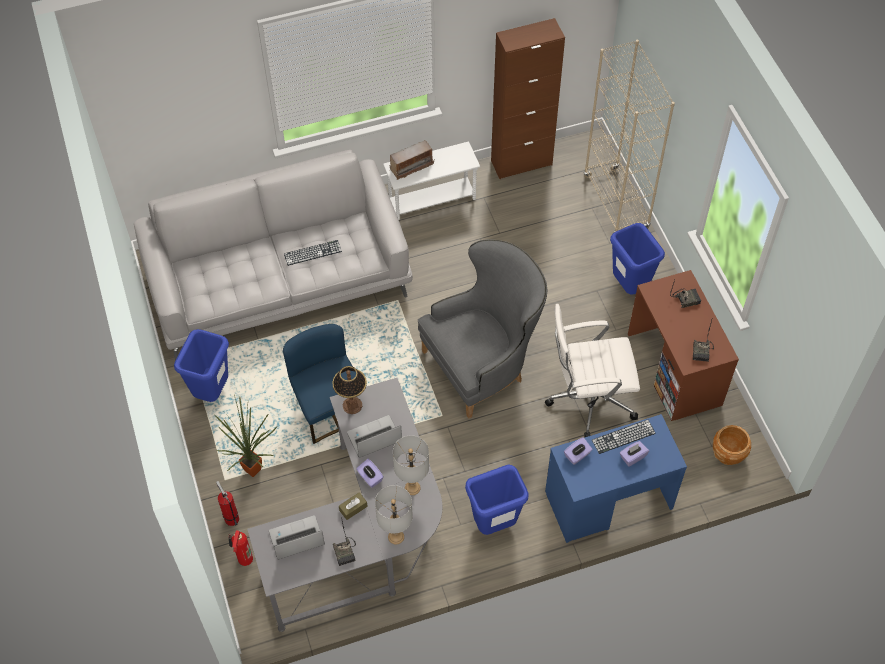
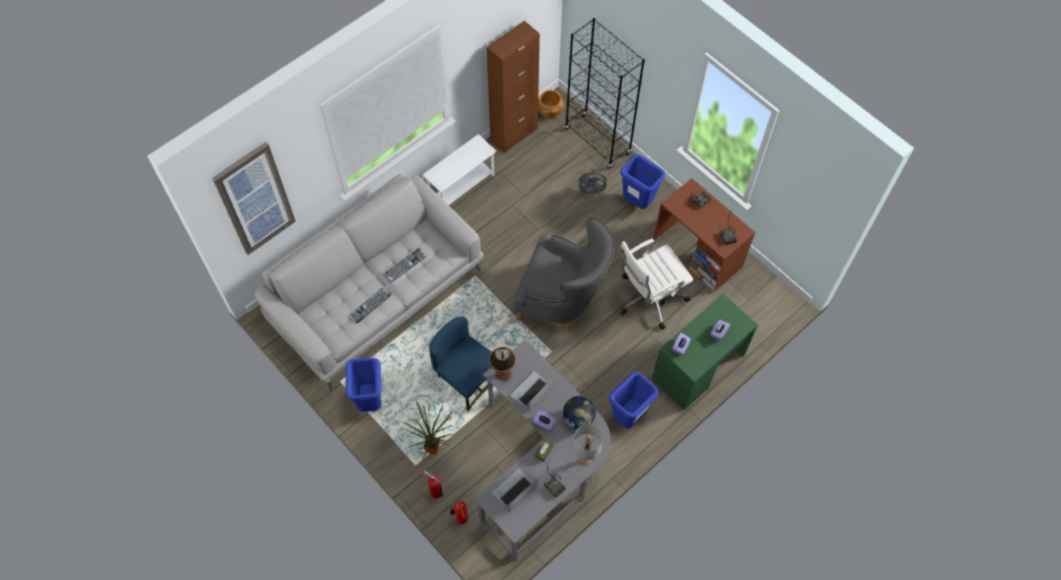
camera: 25 degrees left, 5 degrees up
radio [389,140,434,180] -> none
grey table lamp [393,435,429,495] -> globe [563,396,596,429]
grey armchair [418,240,547,419] -> grey armchair turned 75 degrees clockwise [514,218,614,331]
blue desk [545,414,687,543] -> green desk [652,294,758,410]
beige bookcase [584,40,675,232] -> black bookcase [565,18,645,169]
keyboard [592,420,656,454] -> keyboard moved to [349,286,392,324]
brown planter [713,425,751,465] -> brown planter moved to [538,90,564,119]
none -> picture [212,142,296,255]
none -> grey fan [577,173,609,196]

